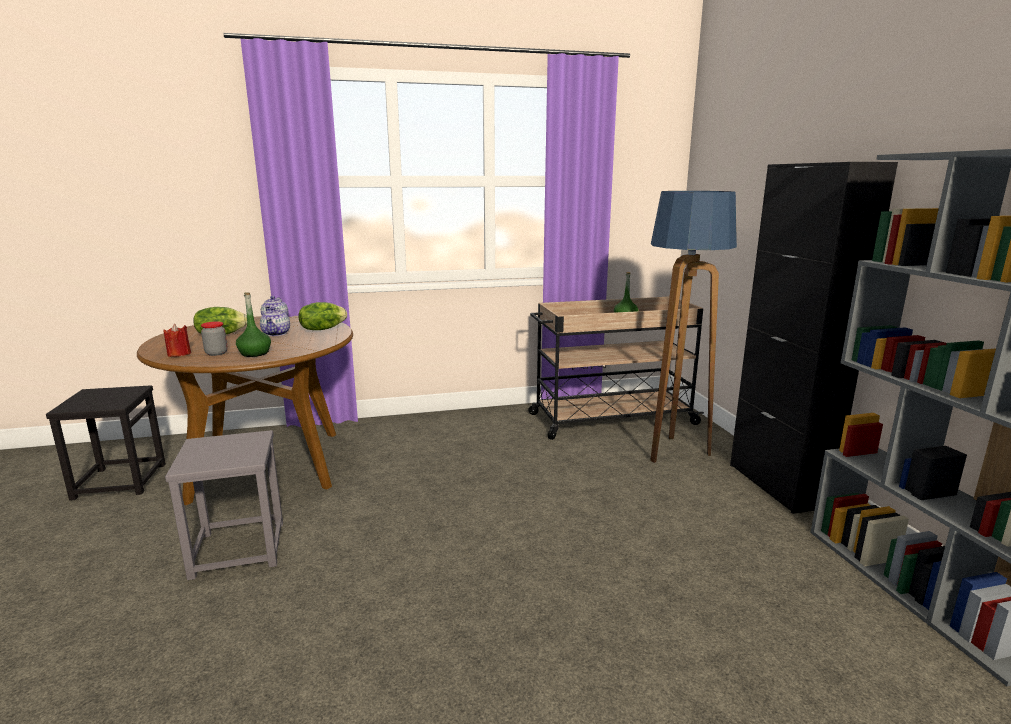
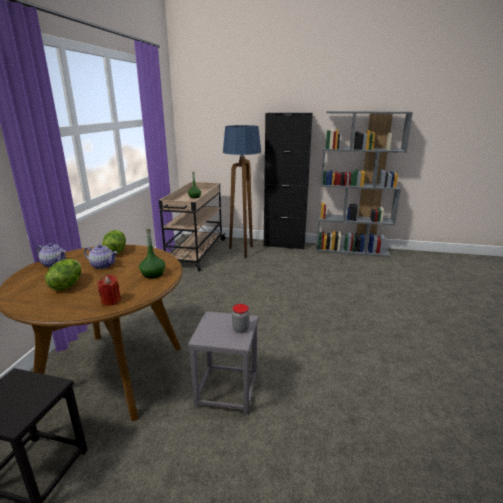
camera: 65 degrees left, 5 degrees up
jar [201,321,228,356] -> jar moved to [232,304,249,333]

